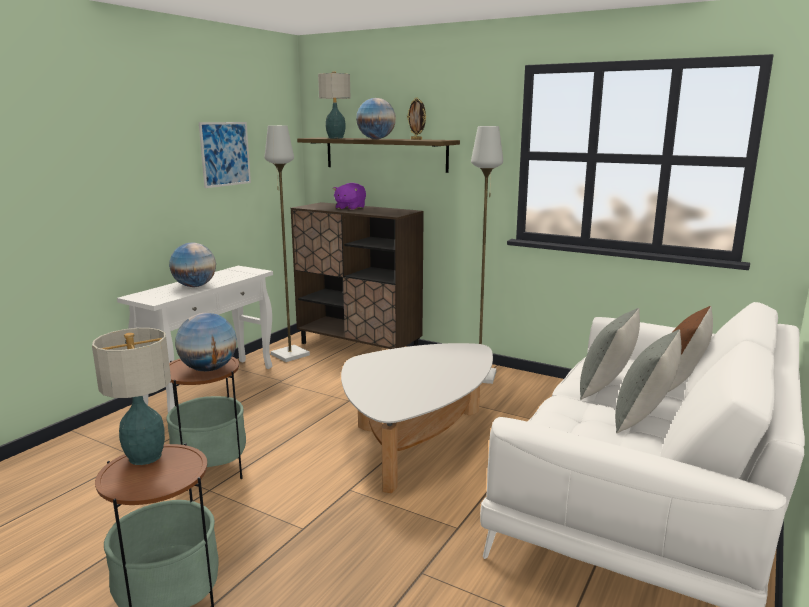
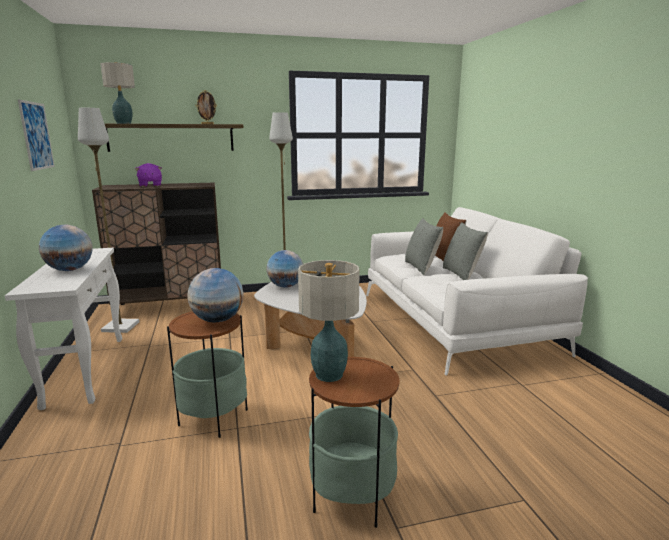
camera: 45 degrees left, 0 degrees up
globe [356,98,396,139] -> globe moved to [266,250,303,288]

